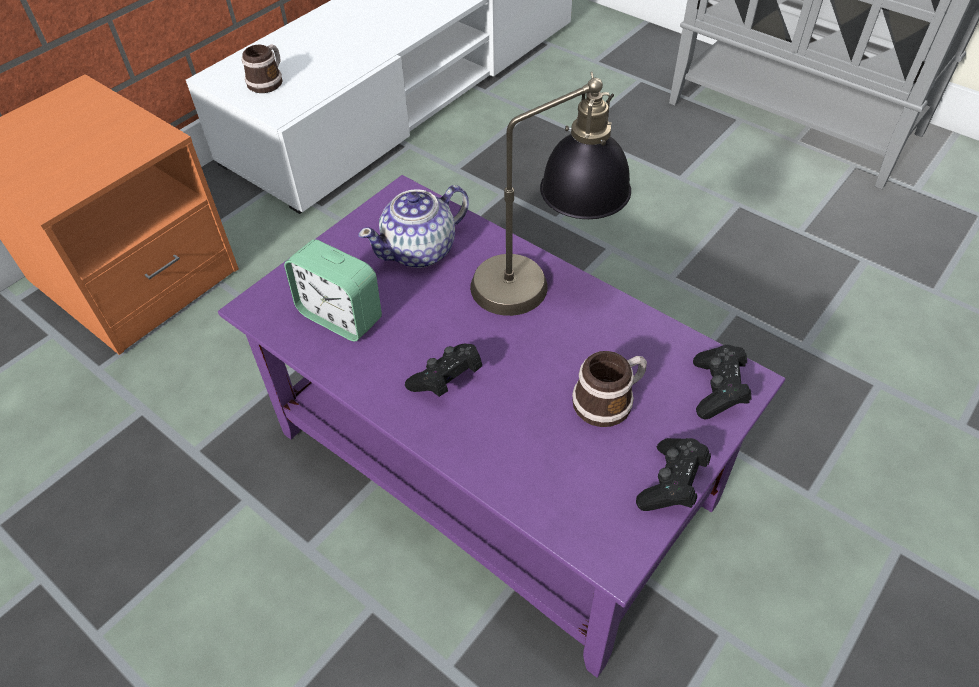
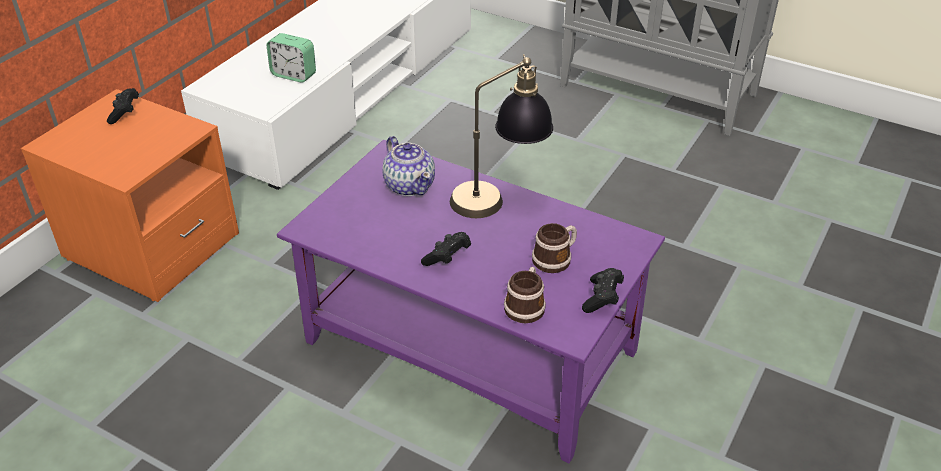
camera: 10 degrees left, 10 degrees down
mug [242,44,283,93] -> mug moved to [504,267,546,323]
alarm clock [284,239,382,342] -> alarm clock moved to [267,33,316,83]
teapot [358,185,469,268] -> teapot turned 75 degrees counterclockwise [382,136,435,196]
black game controller [693,345,751,420] -> black game controller moved to [107,88,139,124]

